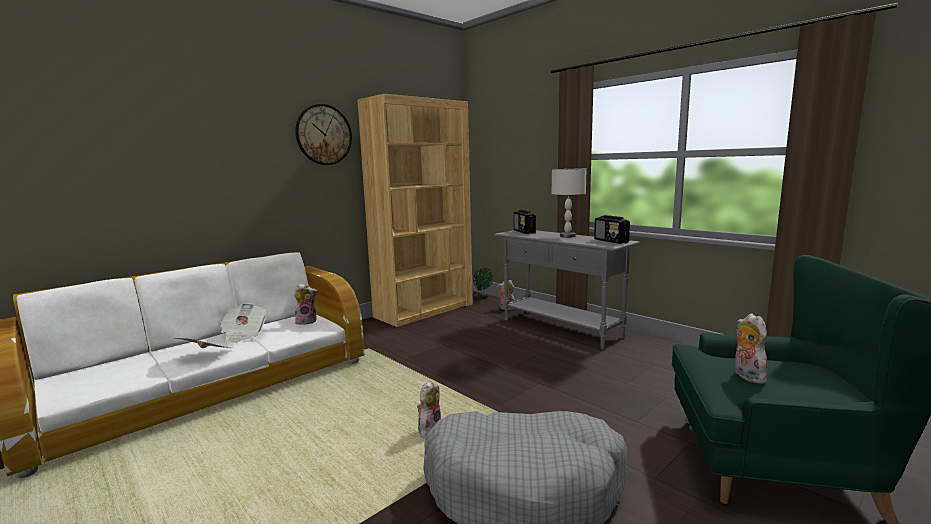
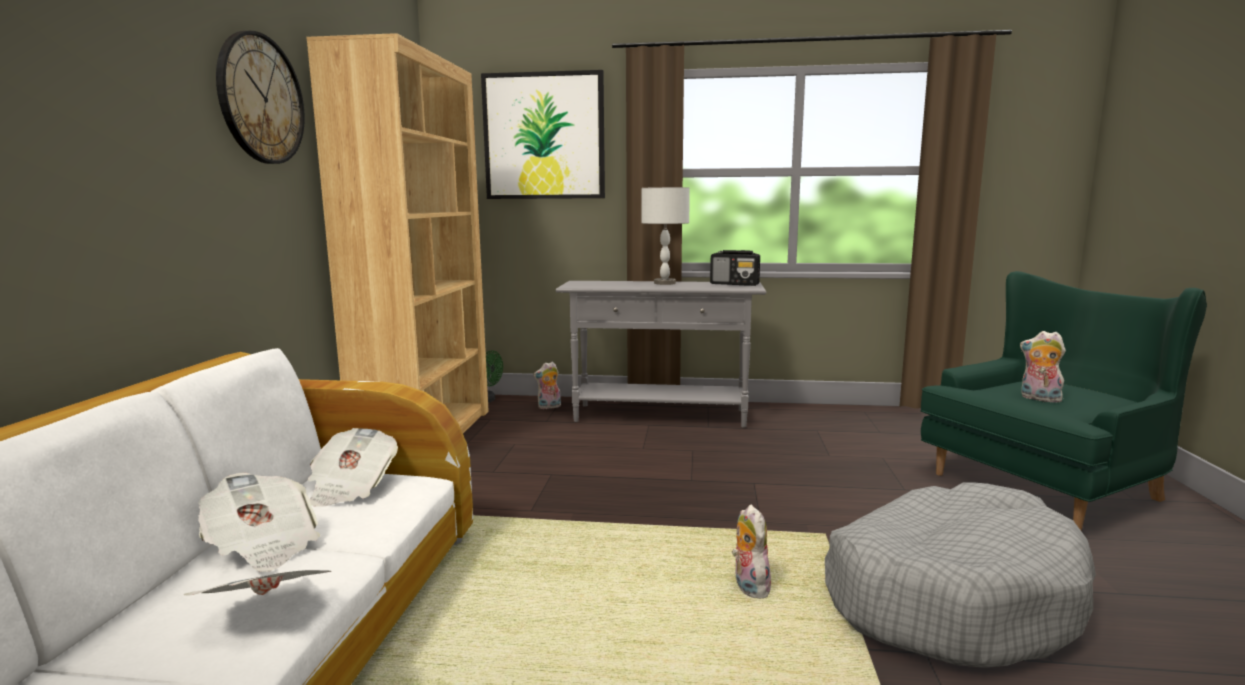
camera: 40 degrees left, 0 degrees up
plush toy [294,283,318,325] -> newspaper [307,428,398,507]
radio [514,210,536,234] -> none
none -> picture [481,70,605,199]

